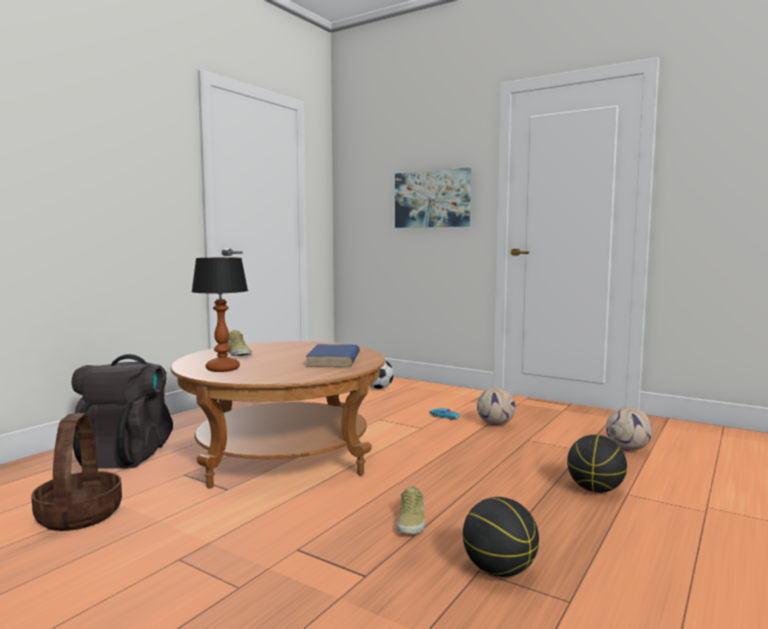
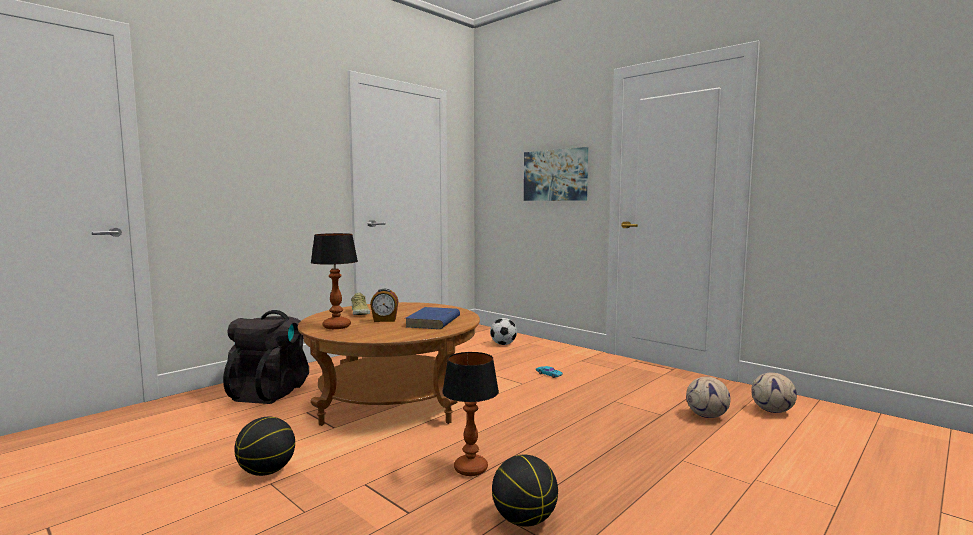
camera: 10 degrees right, 0 degrees up
basket [31,413,122,531] -> none
beige shoe [397,486,425,534] -> table lamp [442,352,499,476]
football [477,387,515,425] -> football moved to [751,372,797,413]
basketball [567,435,627,493] -> basketball moved to [234,417,295,476]
none -> alarm clock [370,288,399,322]

